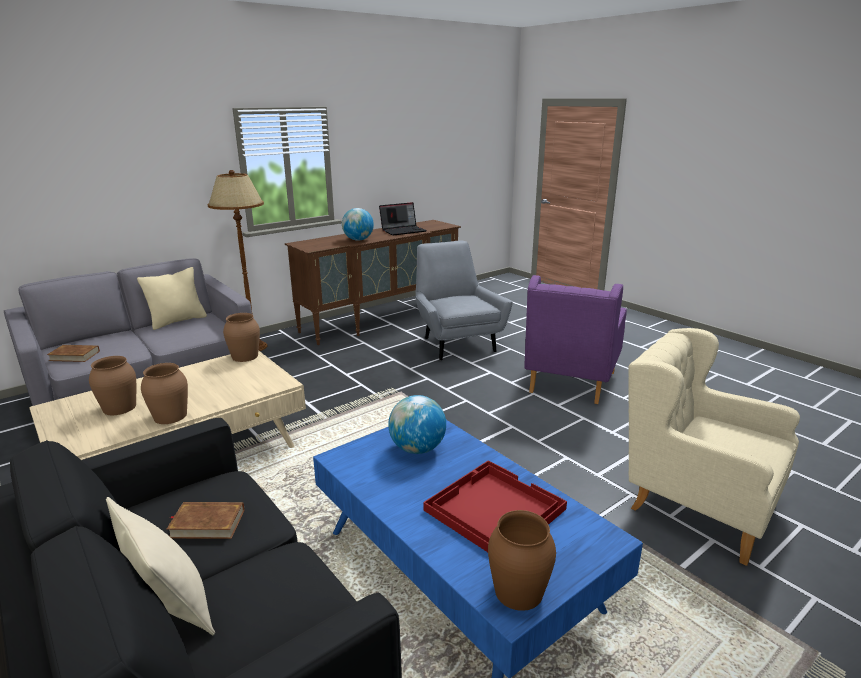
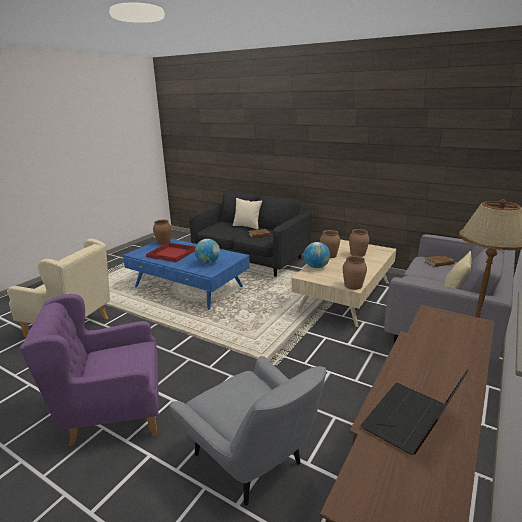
camera: 160 degrees right, 0 degrees up
globe [342,208,374,241] -> globe moved to [304,242,330,268]
purple armchair [524,275,627,404] -> purple armchair turned 105 degrees counterclockwise [20,294,159,446]

